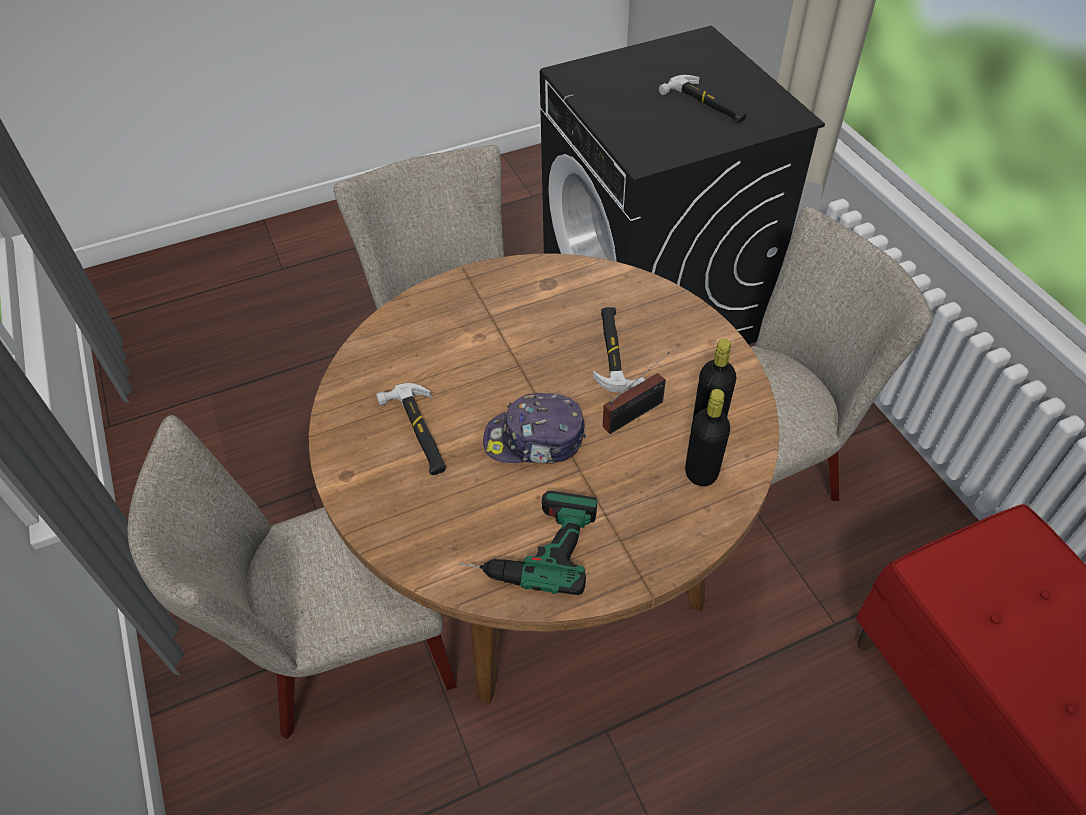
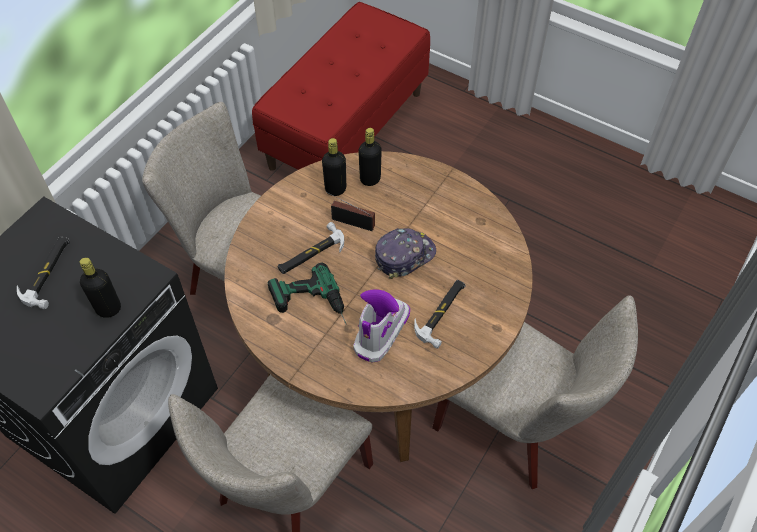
camera: 125 degrees left, 5 degrees up
power drill [459,491,597,595] -> power drill moved to [267,263,347,325]
cap [483,393,586,464] -> cap turned 90 degrees counterclockwise [375,228,436,279]
none -> black bottle [80,258,121,318]
none -> boot [353,289,410,363]

